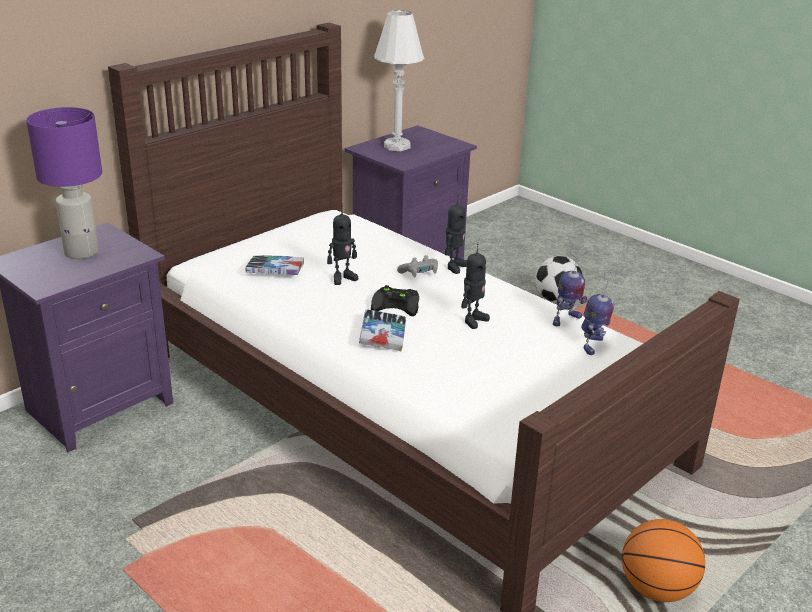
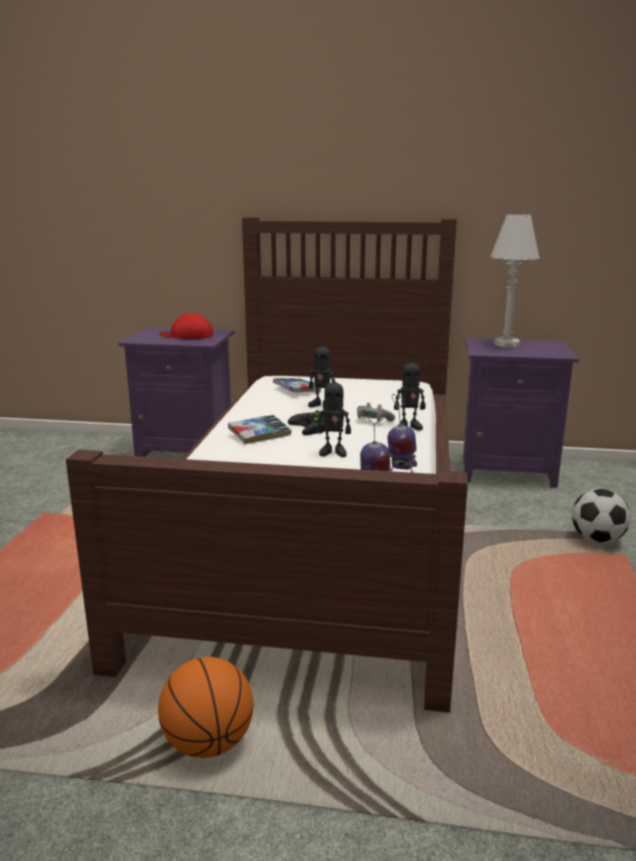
camera: 55 degrees right, 10 degrees down
purple table lamp [26,107,102,259] -> red cap [159,313,214,339]

